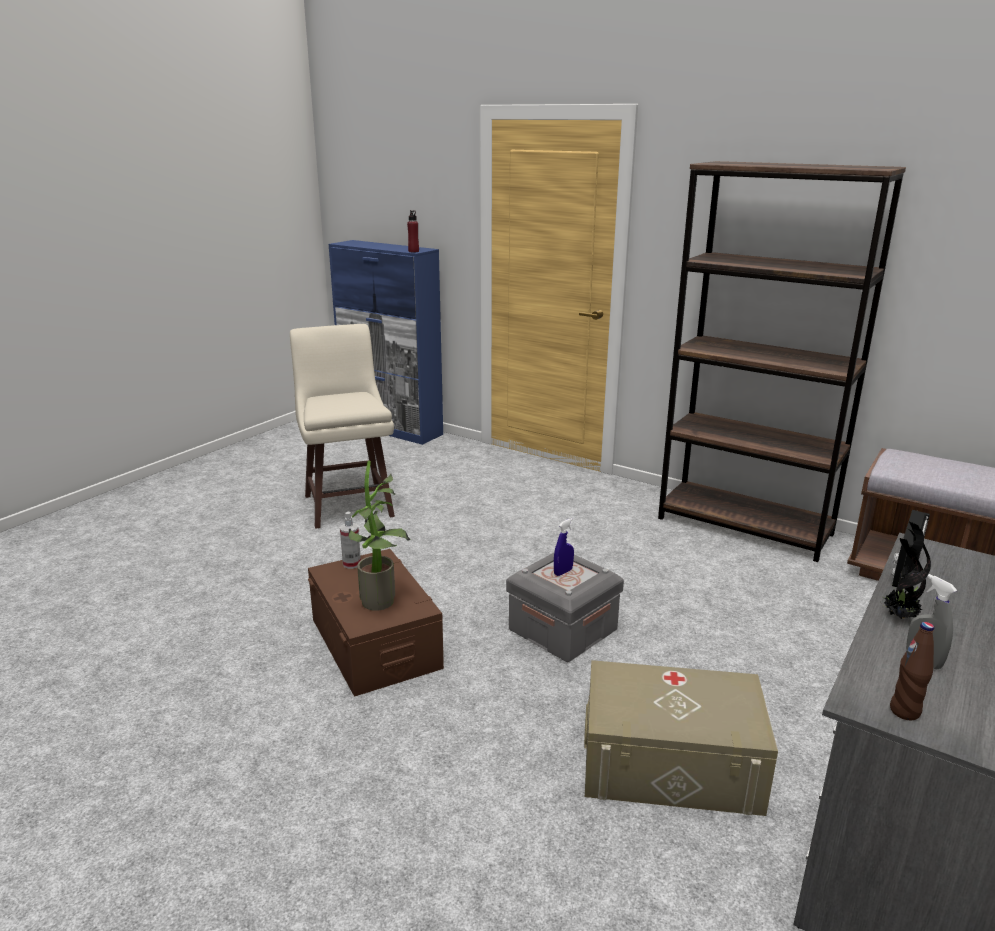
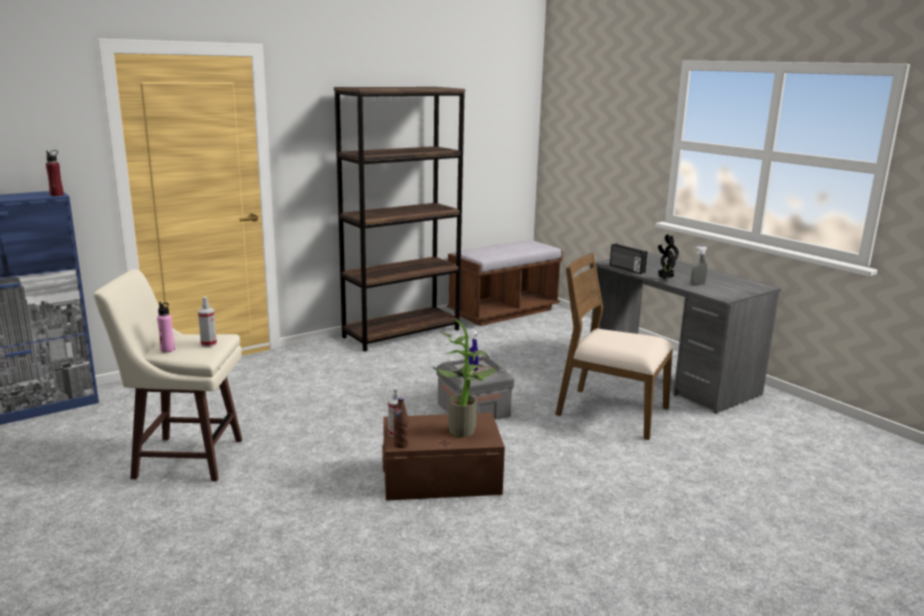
camera: 70 degrees left, 5 degrees down
beige storage box [584,660,778,816] -> brown chair [555,253,673,440]
brown bottle [890,622,934,720] -> brown bottle moved to [394,397,408,448]
none -> pink bottle [157,302,175,353]
none -> spray bottle [198,297,217,347]

